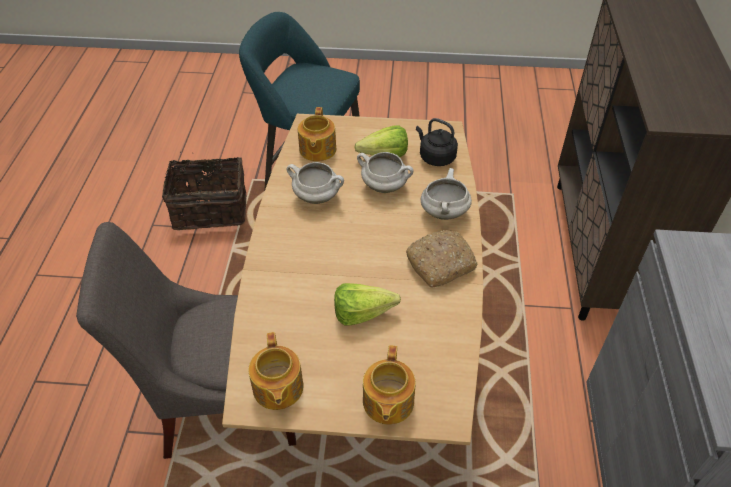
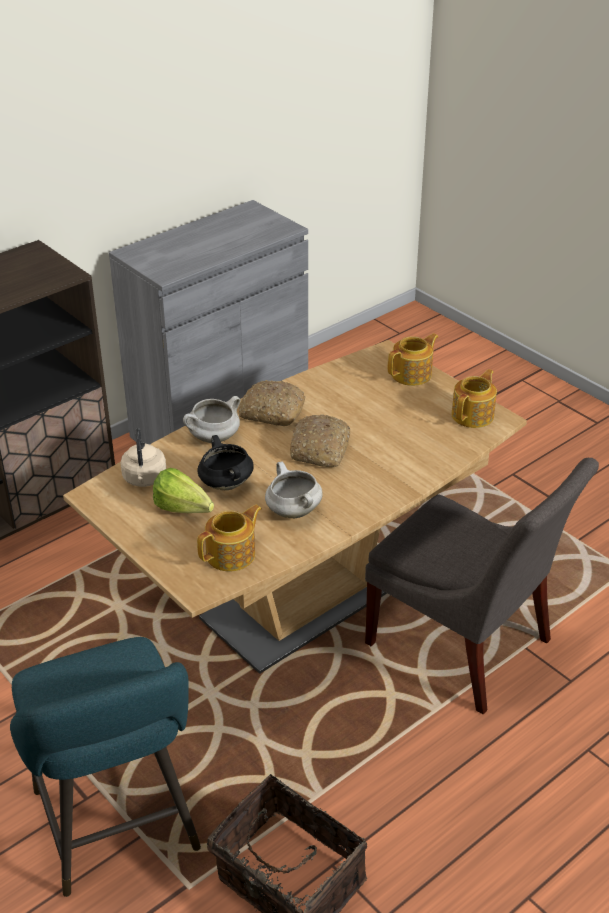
camera: 135 degrees left, 10 degrees down
lettuce [334,283,401,326] -> none
white cooking pot [357,152,414,193] -> black cooking pot [197,435,254,490]
black kettle [416,118,458,166] -> beige kettle [120,428,166,487]
none -> bread [290,414,350,467]

